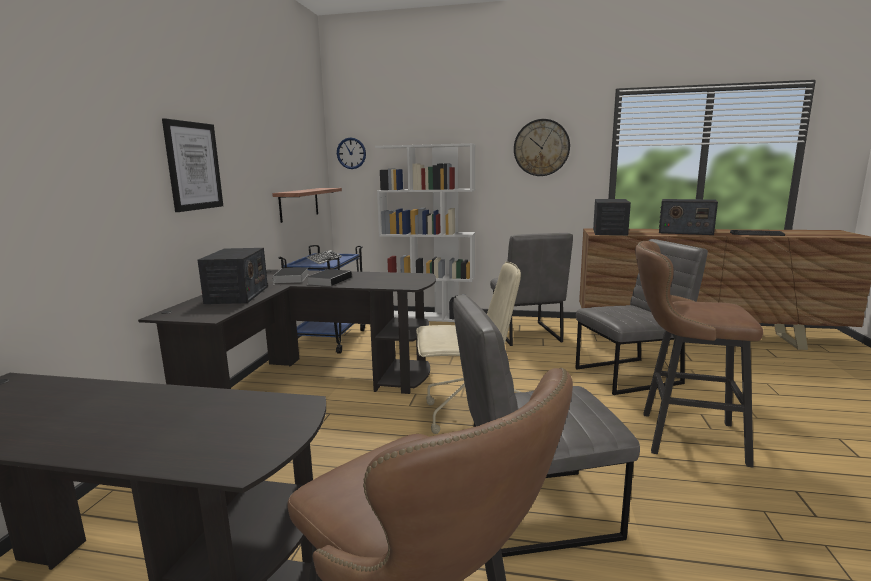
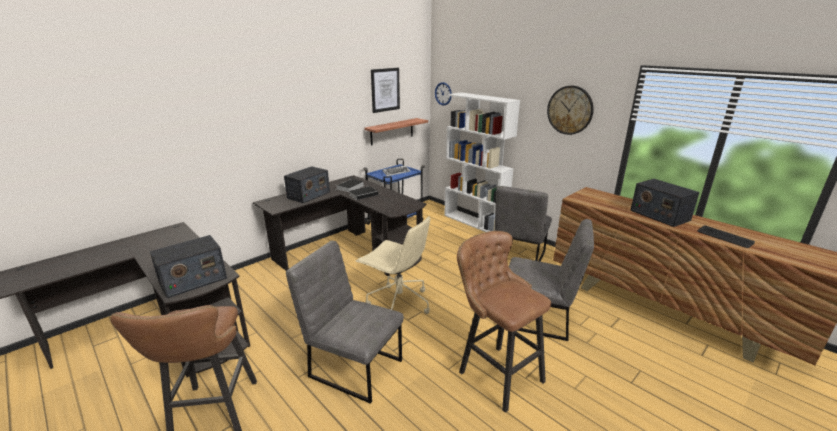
camera: 35 degrees right, 10 degrees up
picture [162,118,223,212] -> picture moved to [371,68,400,113]
radio [593,199,631,235] -> radio moved to [150,235,227,298]

